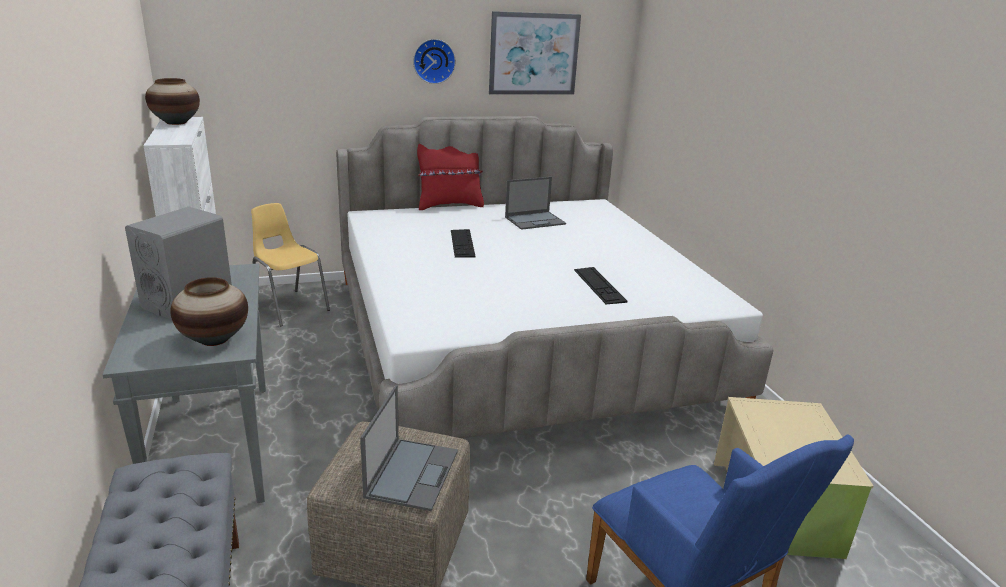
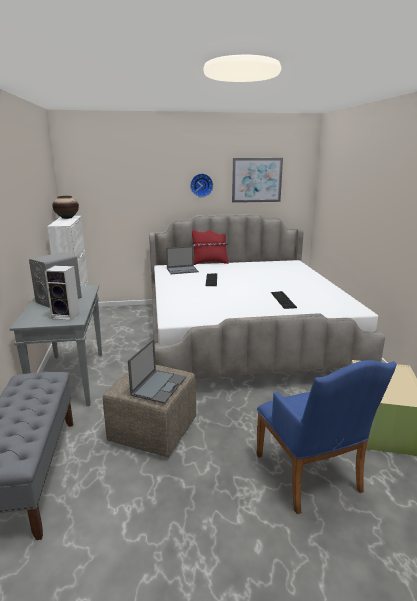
camera: 10 degrees right, 5 degrees down
vase [170,277,248,346] -> speaker [45,265,80,320]
yellow chair [251,203,330,327] -> none
laptop [505,177,566,230] -> laptop moved to [166,246,199,274]

